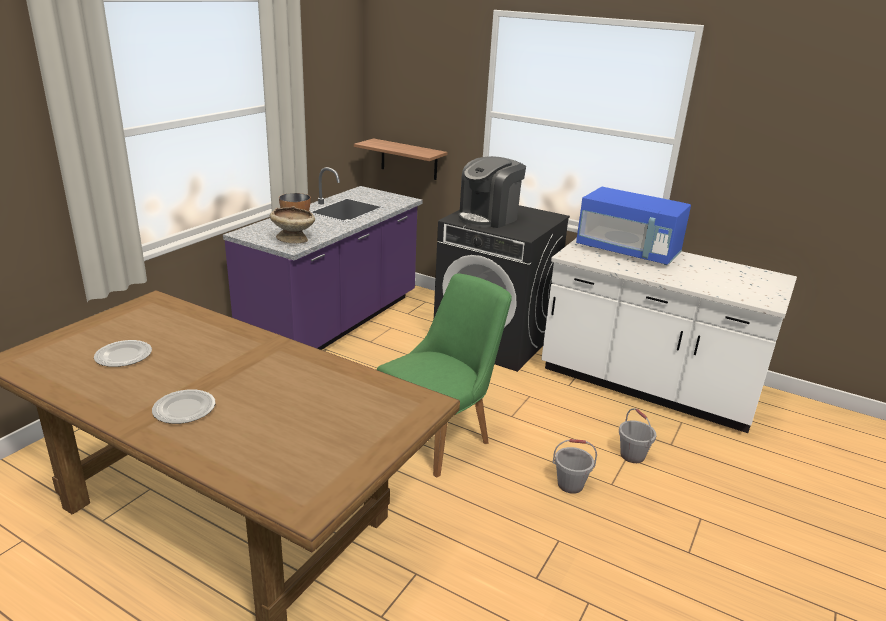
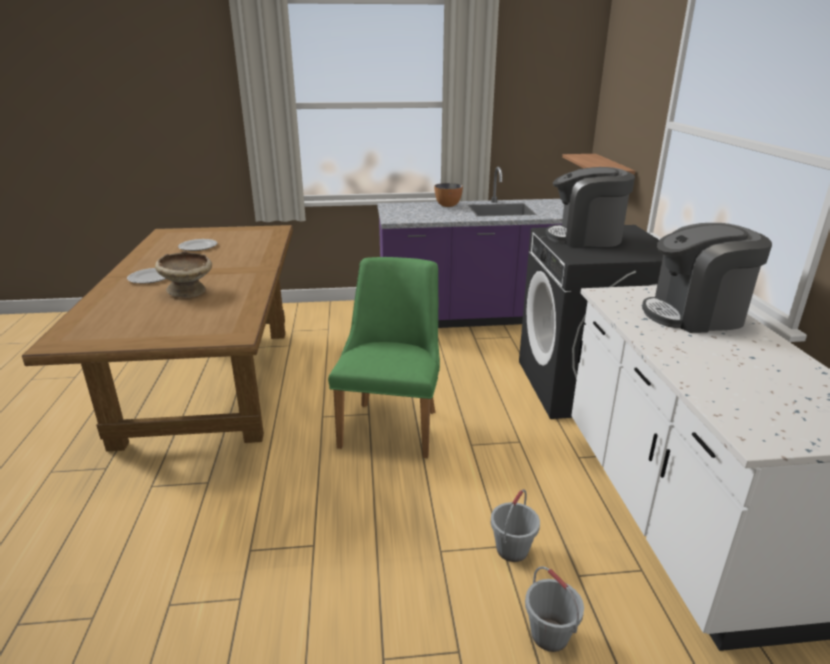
camera: 55 degrees right, 0 degrees up
beige bowl [270,206,315,244] -> beige bowl moved to [155,251,212,298]
green chair [377,273,512,478] -> green chair turned 90 degrees counterclockwise [328,257,440,458]
grey bucket [553,439,597,494] -> grey bucket moved to [525,566,584,652]
blue microwave [576,187,691,265] -> coffee machine [642,223,772,333]

